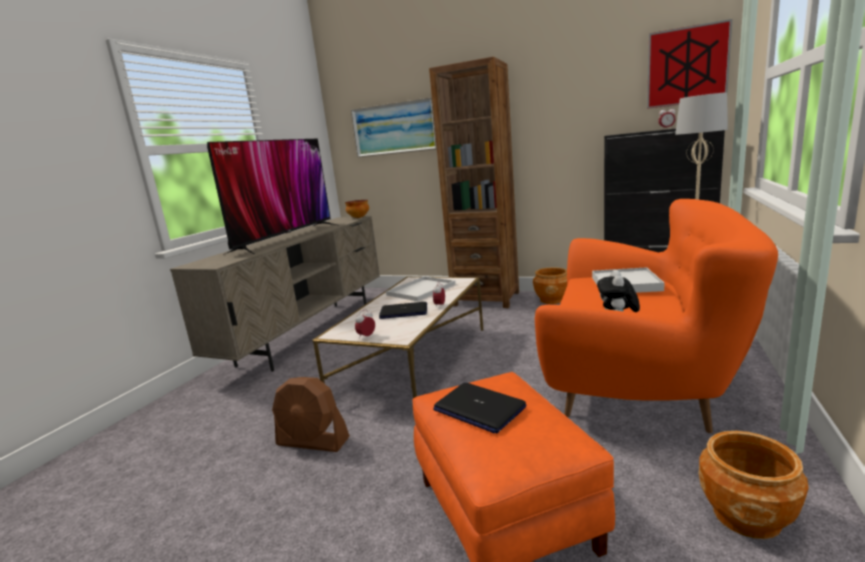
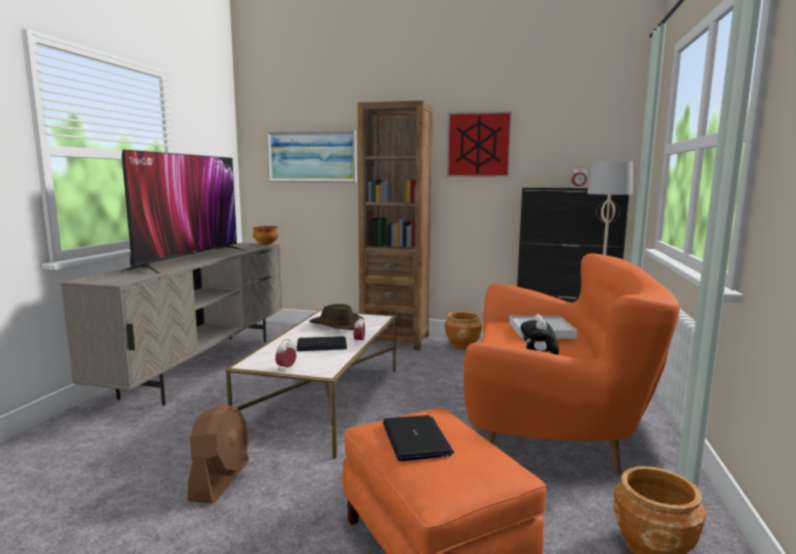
camera: 10 degrees left, 5 degrees down
brown fan [272,377,350,452] -> brown fan turned 90 degrees counterclockwise [187,403,249,504]
white tray [386,276,456,301] -> brown hat [309,304,364,330]
laptop [433,382,527,433] -> laptop turned 135 degrees counterclockwise [383,415,454,461]
picture [647,19,732,109] -> picture moved to [447,111,512,177]

